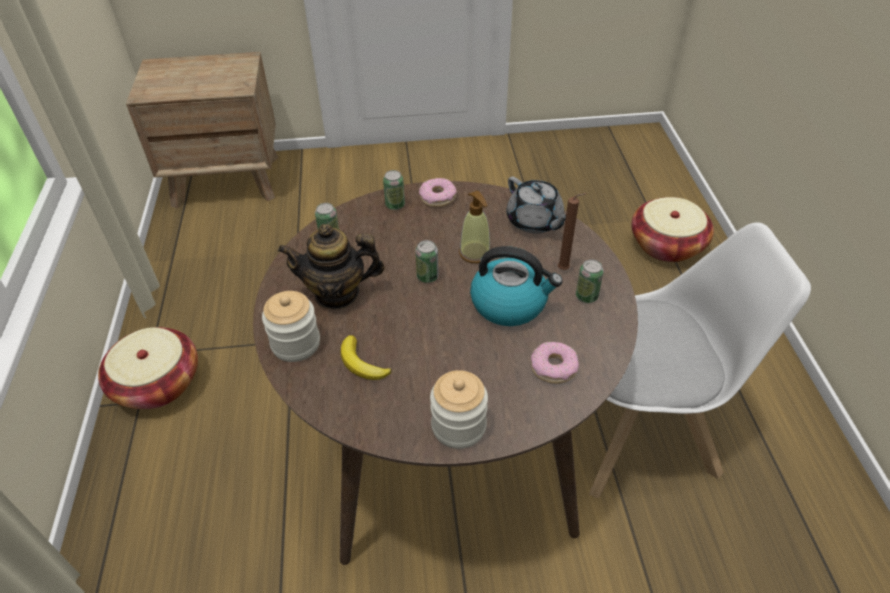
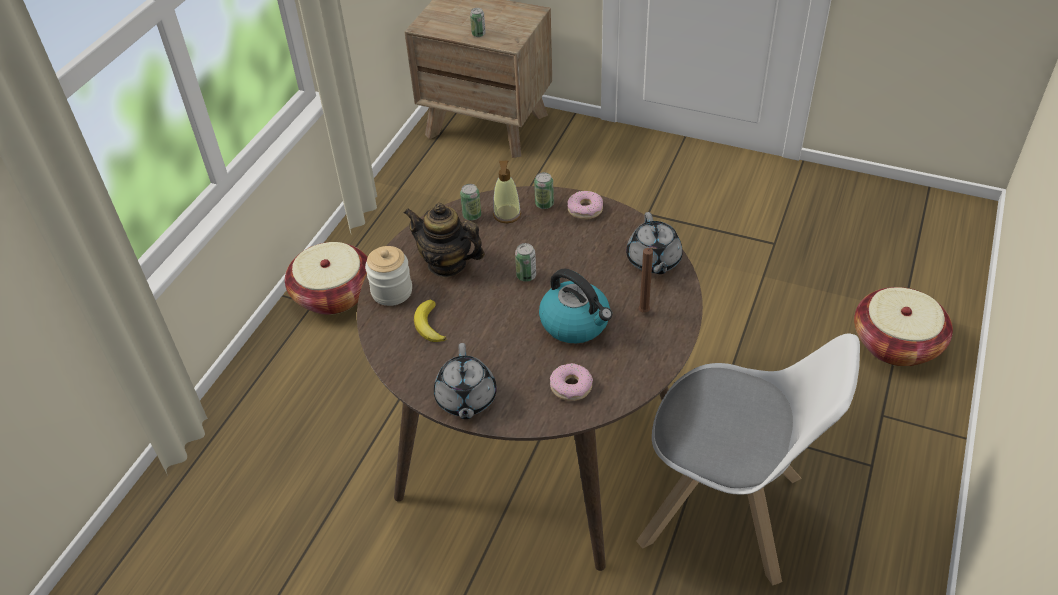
camera: 30 degrees right, 0 degrees up
jar [430,370,488,449] -> grey teapot [434,343,497,419]
soap dispenser [459,191,490,263] -> soap dispenser moved to [493,160,521,223]
can [576,259,604,303] -> can moved to [470,8,486,37]

